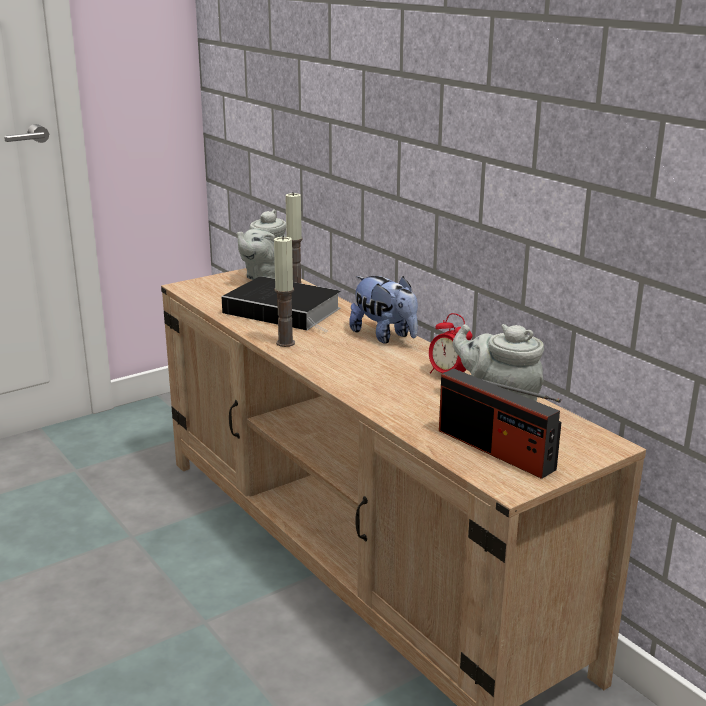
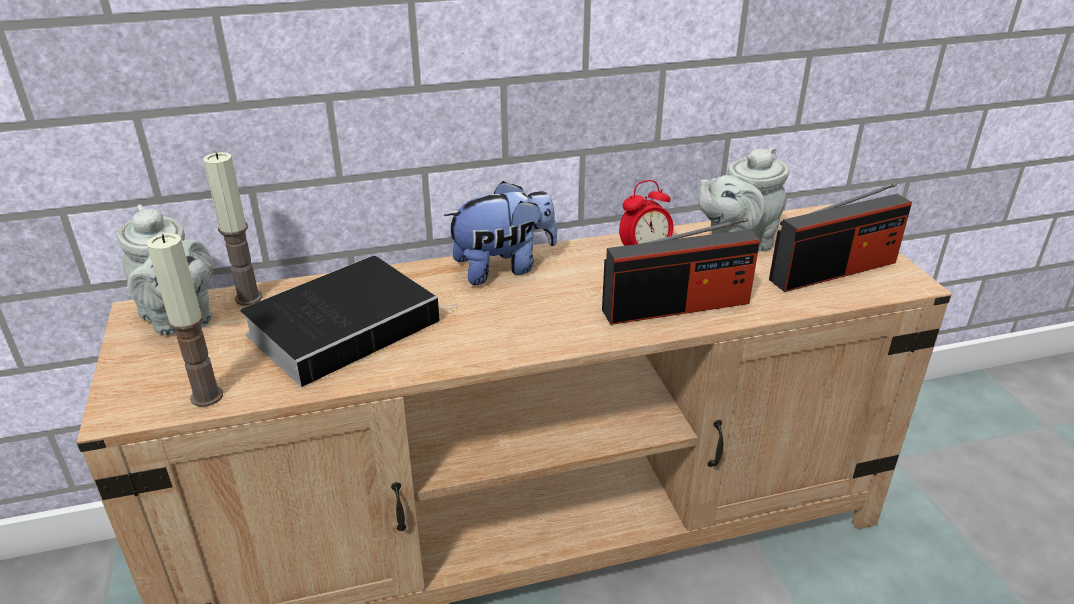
camera: 70 degrees left, 10 degrees up
candle [274,235,295,347] -> candle moved to [146,233,223,407]
none -> radio [602,218,760,325]

